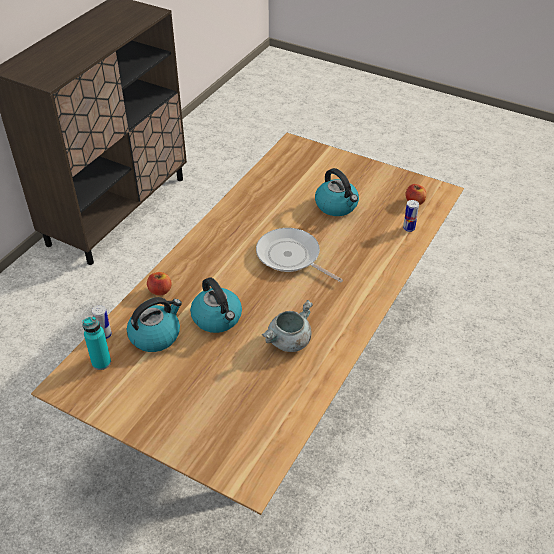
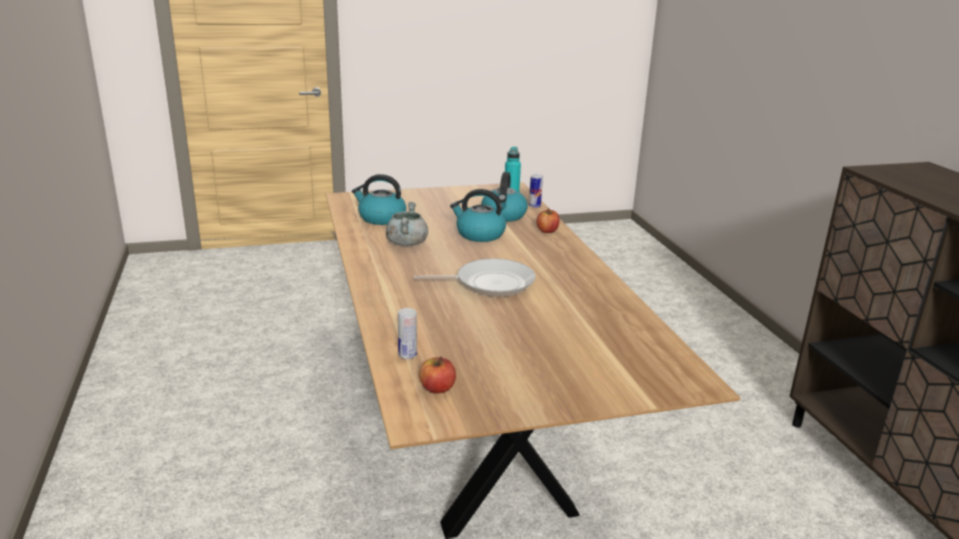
camera: 135 degrees right, 20 degrees down
kettle [315,168,359,216] -> kettle moved to [352,174,406,225]

